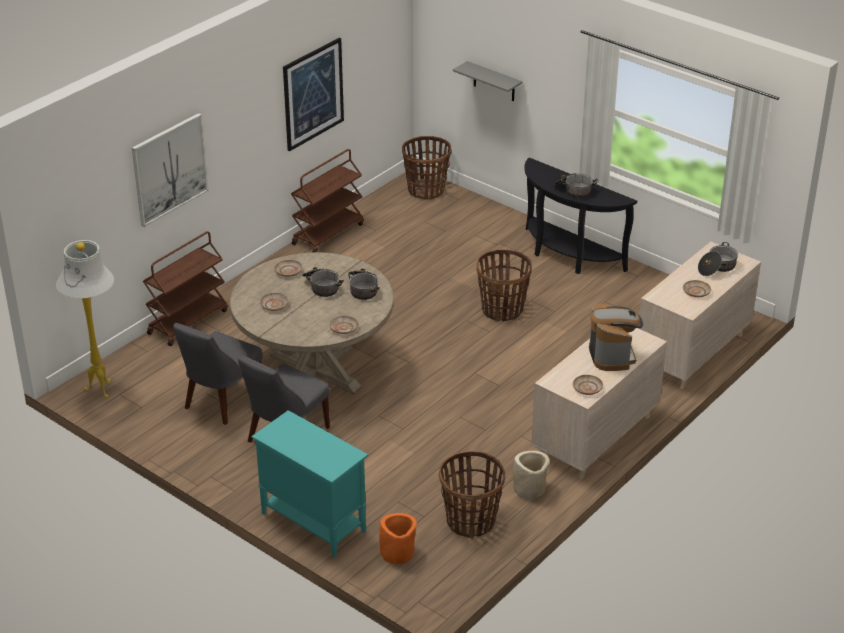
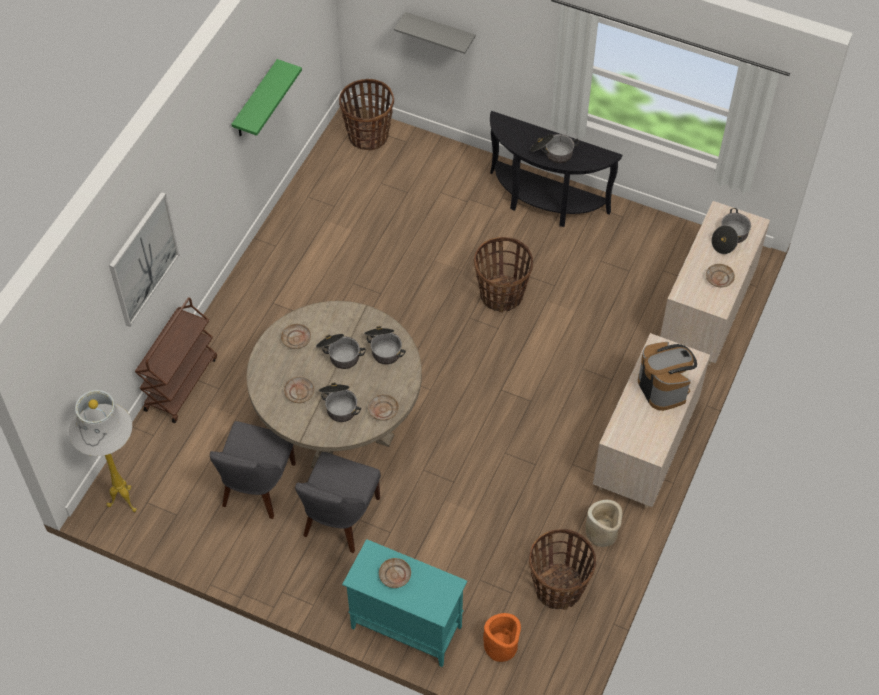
camera: 15 degrees left, 20 degrees up
picture [283,38,344,151] -> green shelf [231,59,302,137]
brown cart [291,149,364,252] -> none
beige plate [573,375,603,395] -> beige plate moved to [379,558,411,588]
none -> cooking pot [319,383,361,422]

